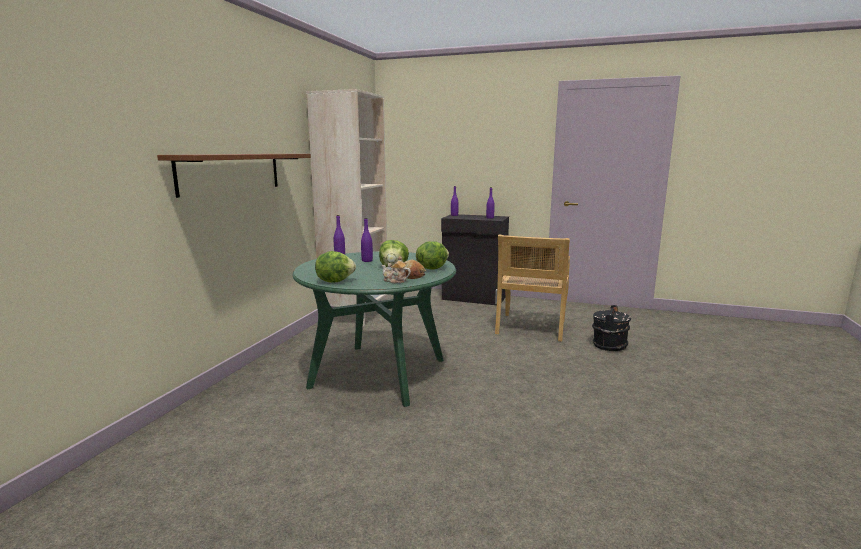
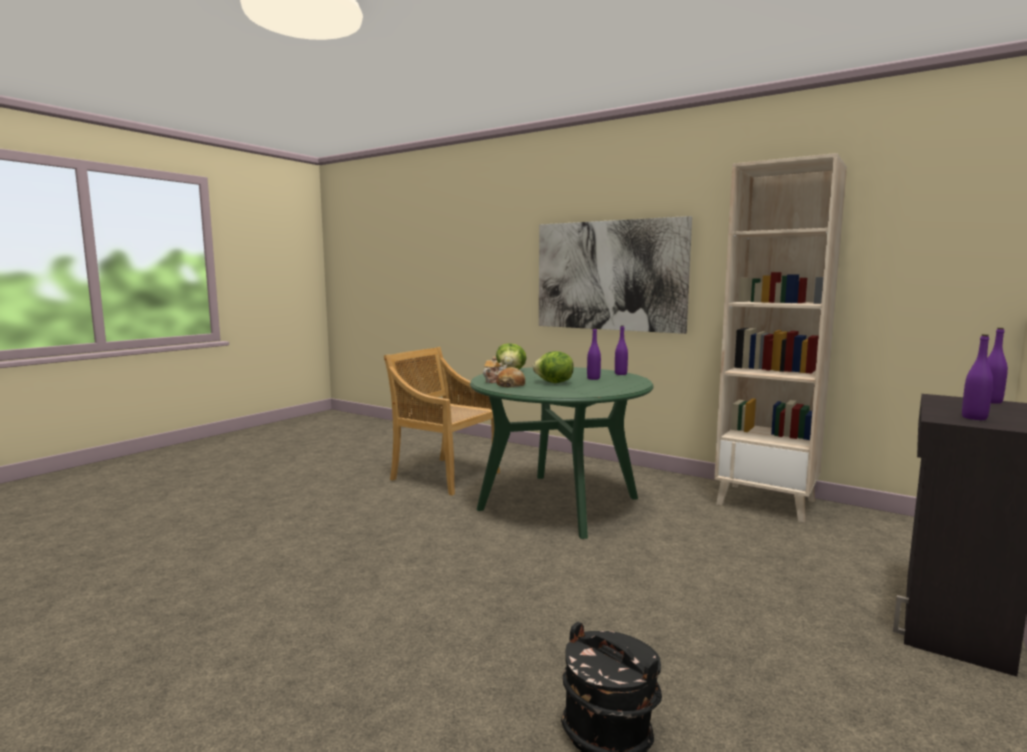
camera: 105 degrees right, 5 degrees down
brown shelf [157,154,311,198] -> picture [539,216,692,334]
lettuce [416,241,449,270] -> none
beige chair [495,235,570,342] -> beige chair moved to [384,347,500,496]

